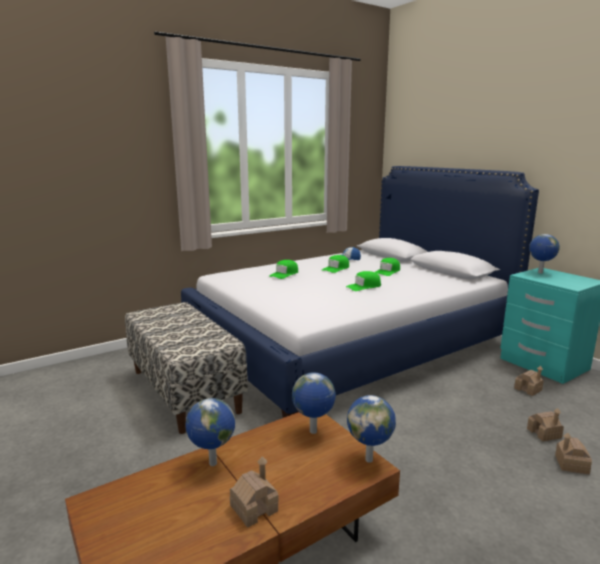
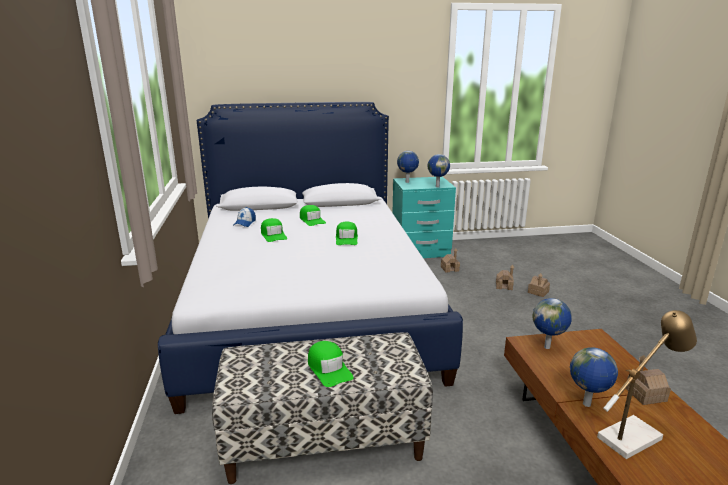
camera: 65 degrees left, 5 degrees up
green cap [269,260,298,279] -> green cap moved to [308,341,354,387]
globe [347,395,396,463] -> globe moved to [427,154,450,187]
none -> table lamp [597,310,697,459]

